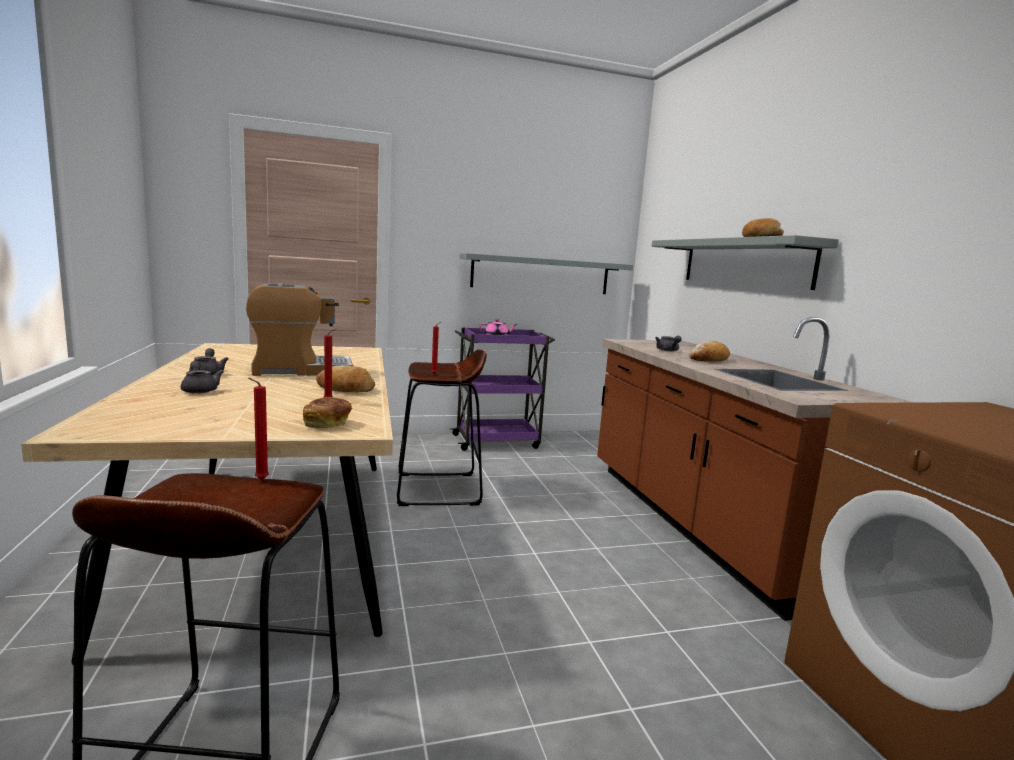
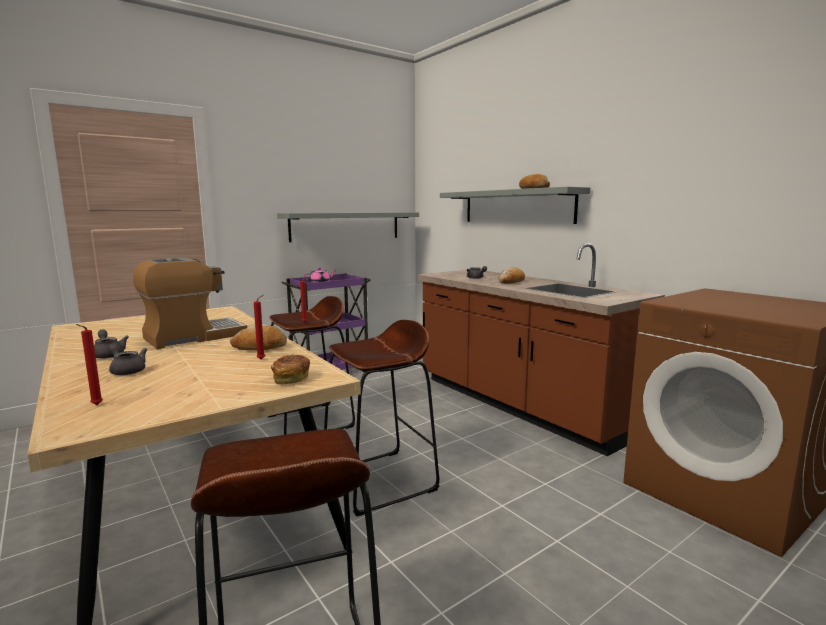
camera: 20 degrees left, 0 degrees up
red candle [248,378,269,480] -> red candle moved to [76,324,103,405]
none -> brown stool [324,320,439,517]

